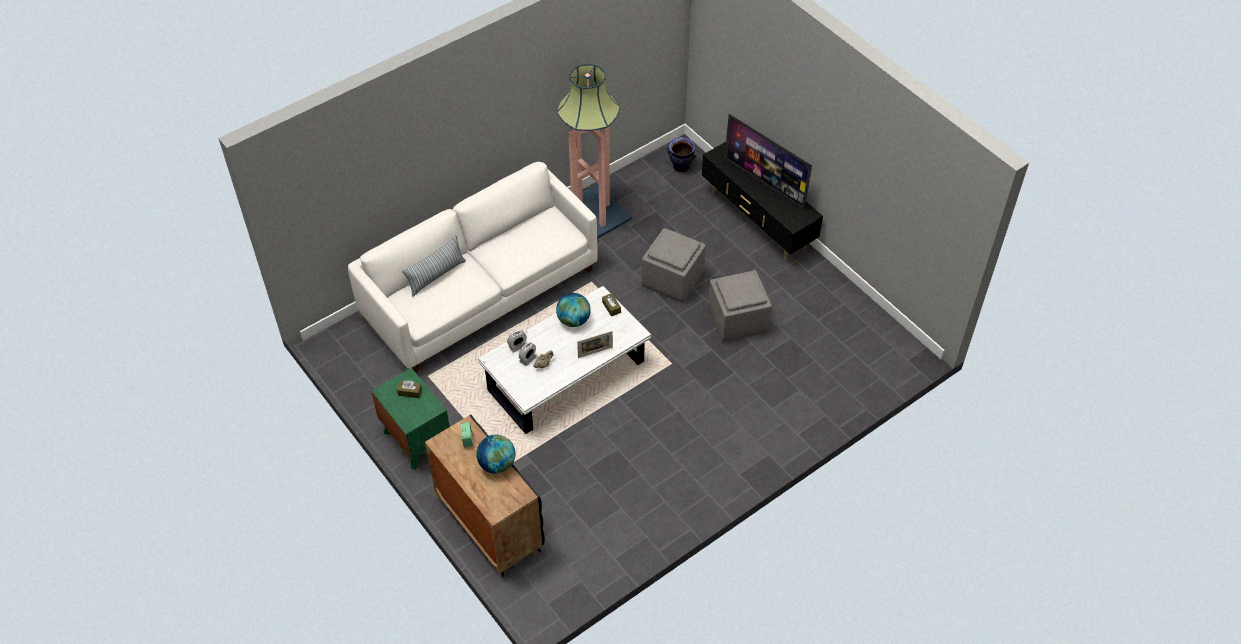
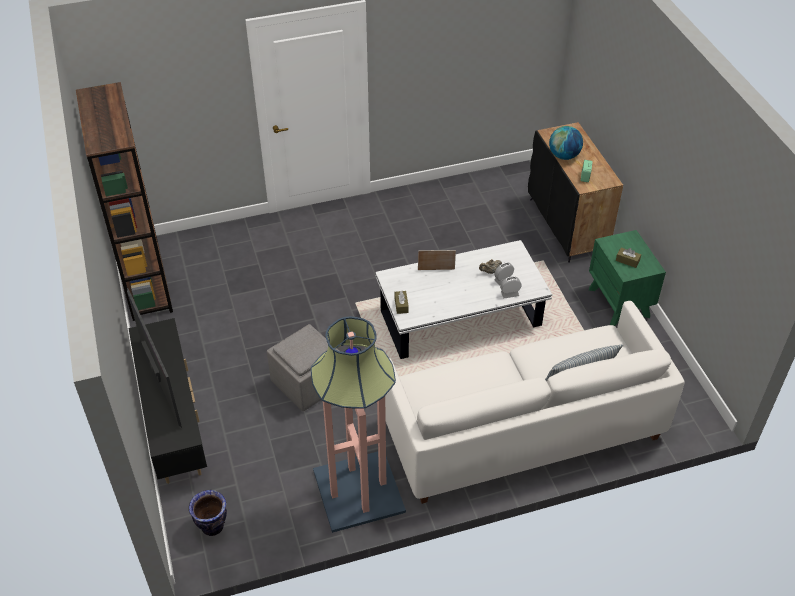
camera: 160 degrees left, 5 degrees down
globe [556,293,591,327] -> none
grey ottoman [708,270,772,342] -> none
none -> brown bookcase [76,82,173,321]

